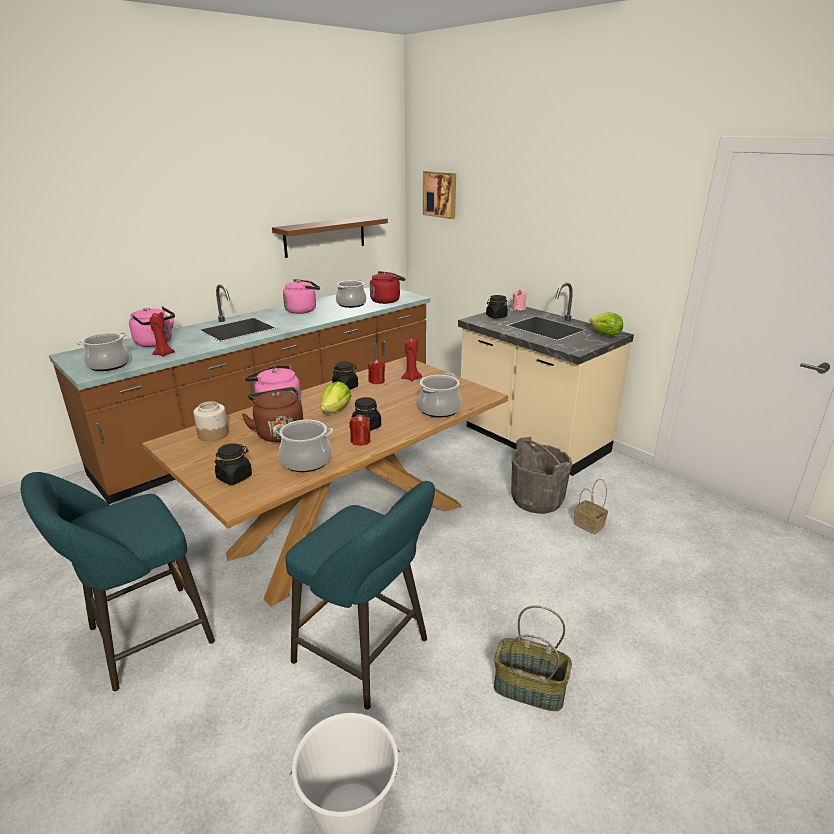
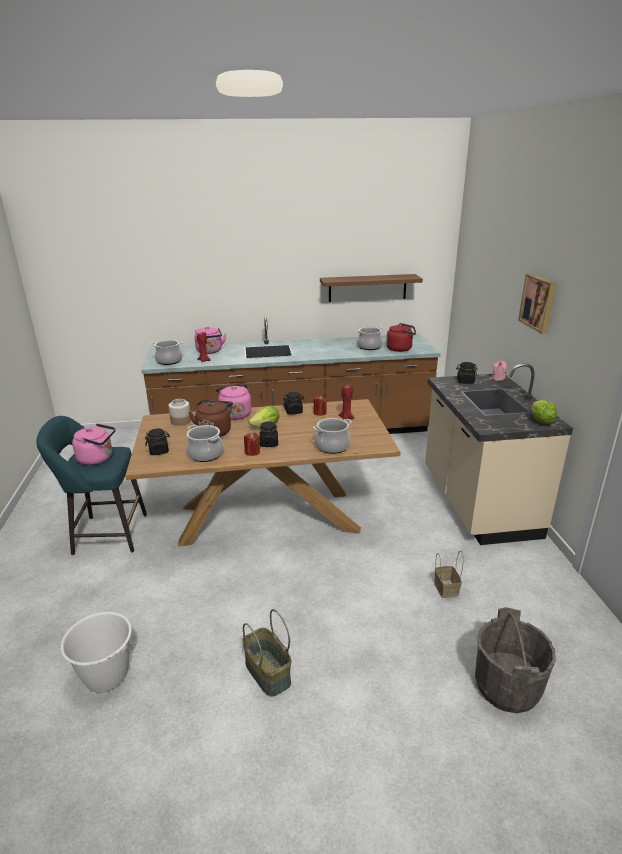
camera: 35 degrees right, 0 degrees up
pink kettle [283,279,320,314] -> pink kettle moved to [72,423,116,465]
turquoise stool [285,481,435,710] -> none
picture [423,171,456,219] -> picture moved to [518,274,557,334]
grey bucket [511,437,572,514] -> grey bucket moved to [475,607,556,713]

